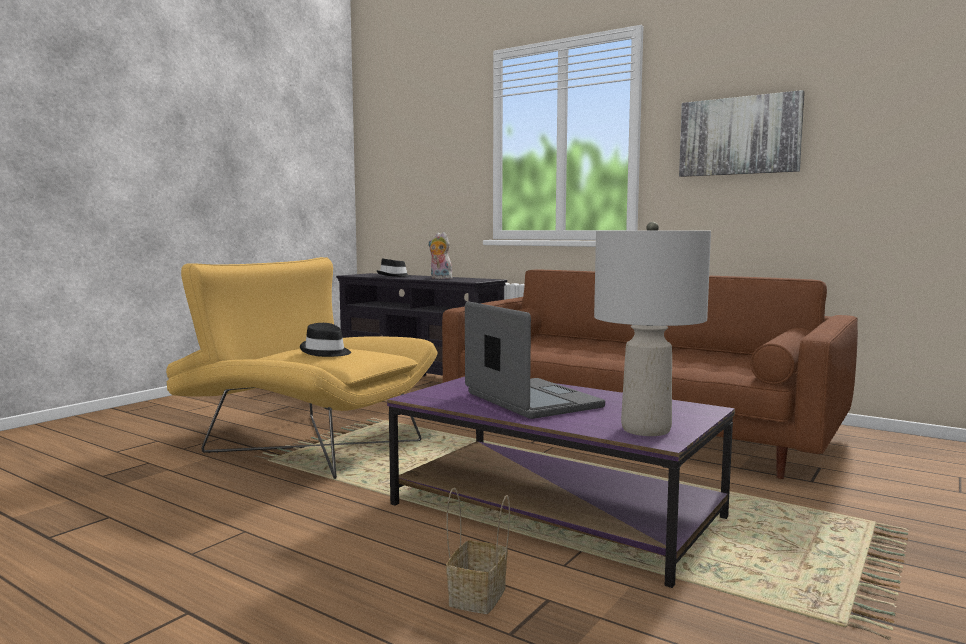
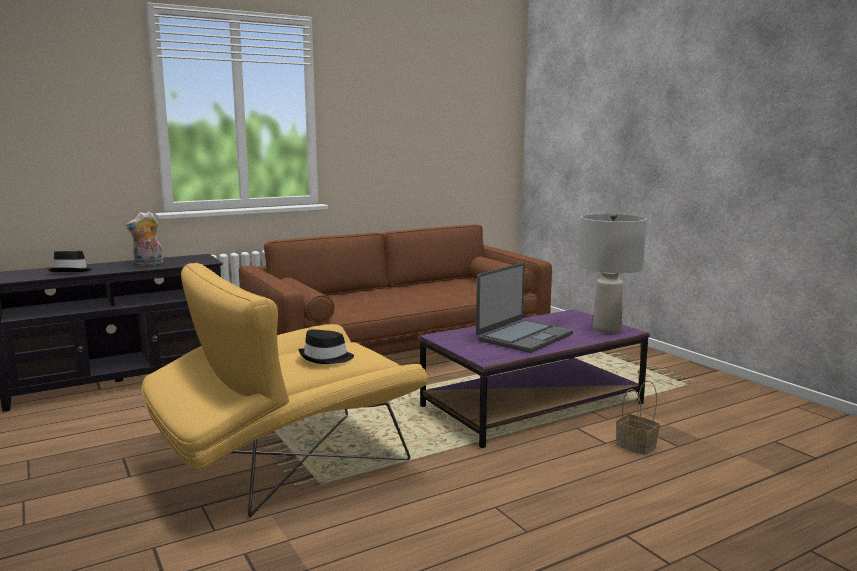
camera: 65 degrees left, 5 degrees up
laptop [465,301,605,419] -> laptop turned 135 degrees clockwise [476,263,573,353]
picture [679,90,805,177] -> none

